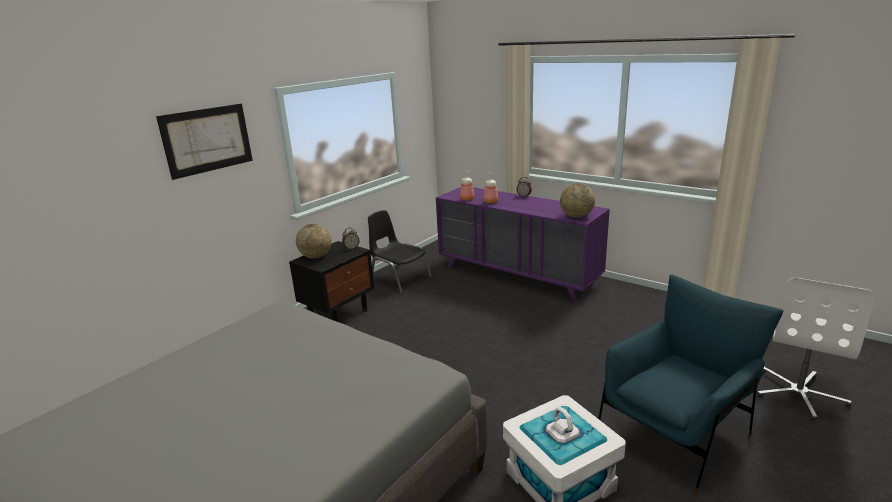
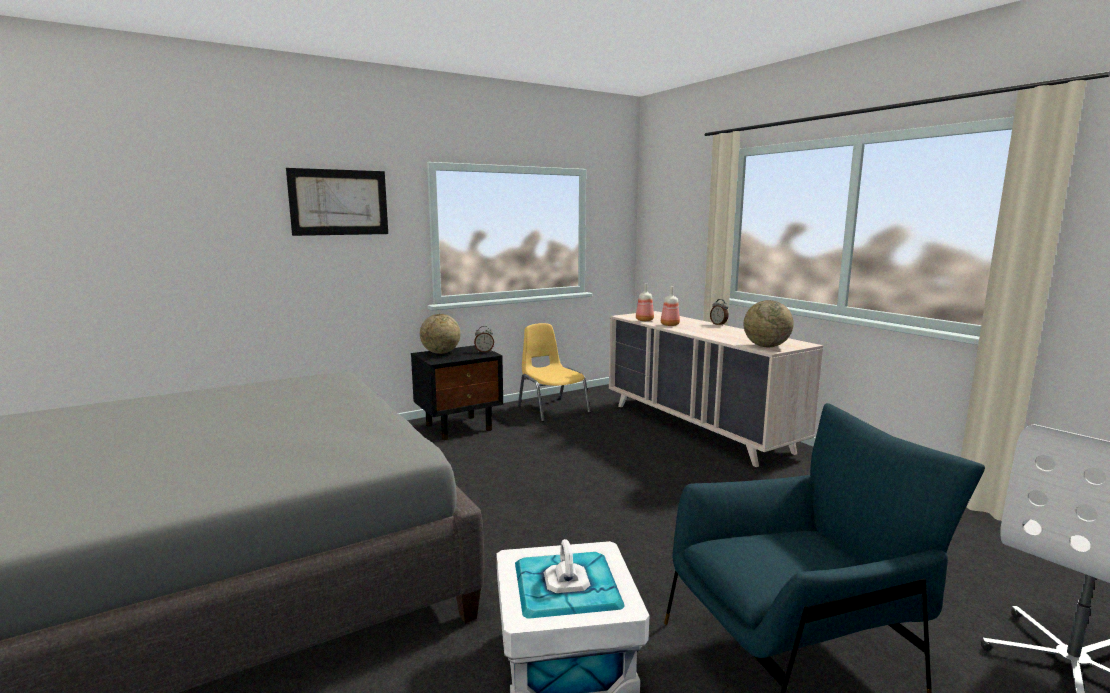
camera: 20 degrees right, 10 degrees down
black chair [368,210,432,294] -> yellow chair [518,323,590,422]
purple dresser [436,187,610,301] -> beige dresser [609,311,823,467]

